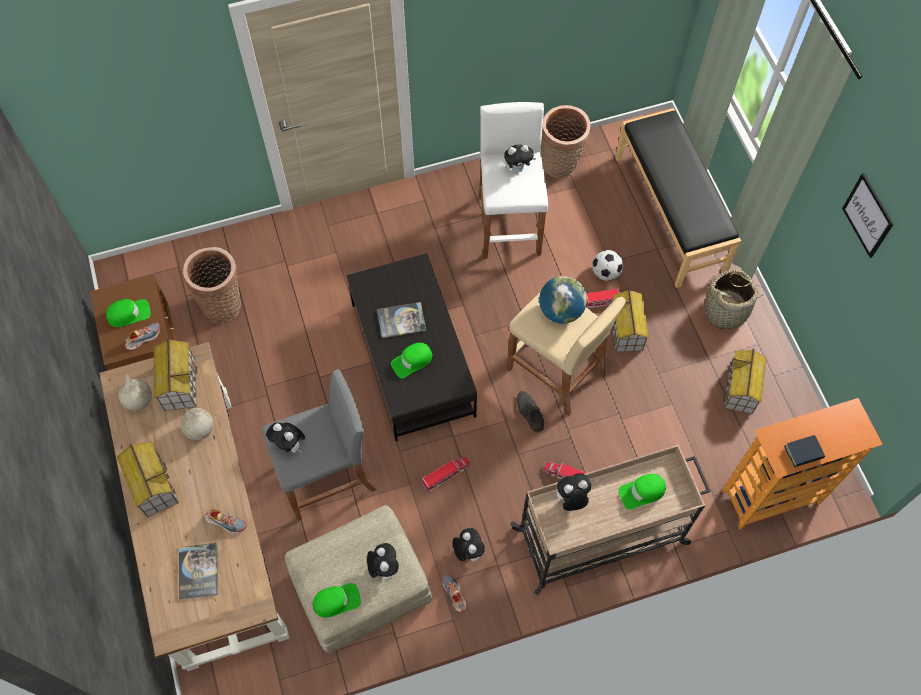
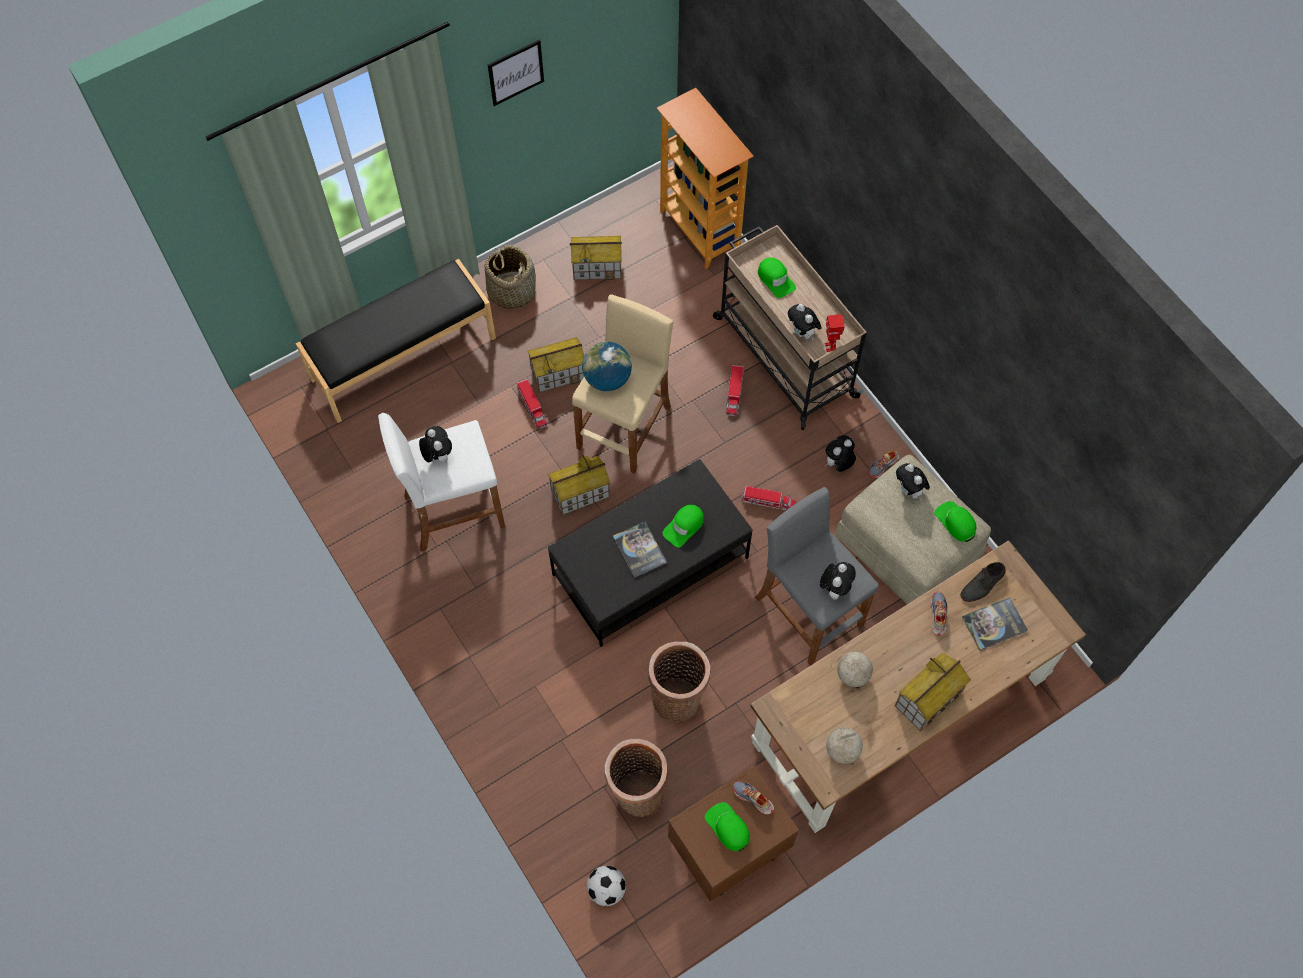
camera: 105 degrees left, 0 degrees up
toy house [153,338,198,411] -> toy house moved to [548,454,610,515]
plush toy [367,543,399,580] -> plush toy turned 90 degrees counterclockwise [896,463,930,501]
green cap [391,343,433,379] -> green cap turned 90 degrees clockwise [662,505,704,547]
toy truck [422,457,470,492] -> toy truck turned 150 degrees clockwise [741,486,796,510]
grey shoe [517,391,544,433] -> grey shoe moved to [960,562,1006,602]
basket [541,105,590,178] -> basket moved to [648,642,710,722]
football [592,250,623,281] -> football moved to [587,866,626,906]
book [784,435,825,467] -> none
none -> toy robot [825,314,845,352]

